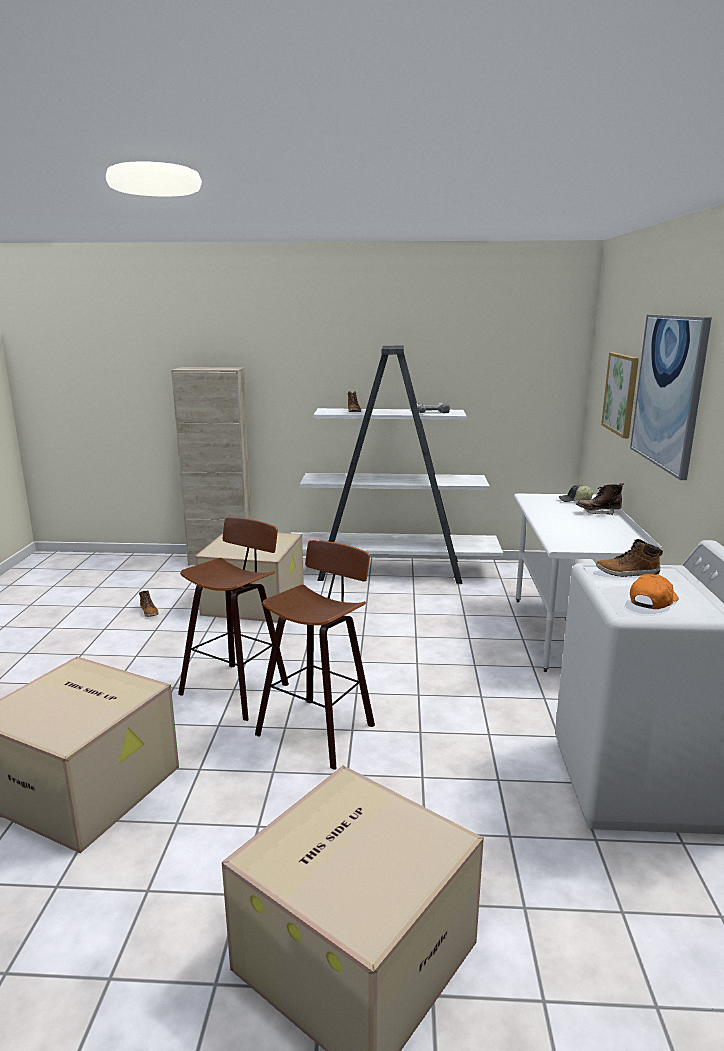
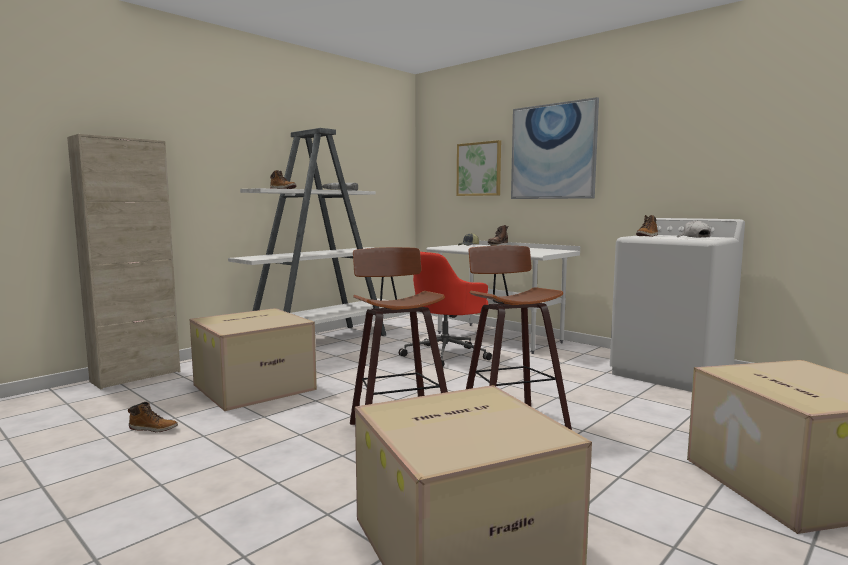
camera: 50 degrees left, 10 degrees down
orange cap [630,574,679,609] -> white cap [677,220,711,238]
none -> red office chair [399,252,492,367]

